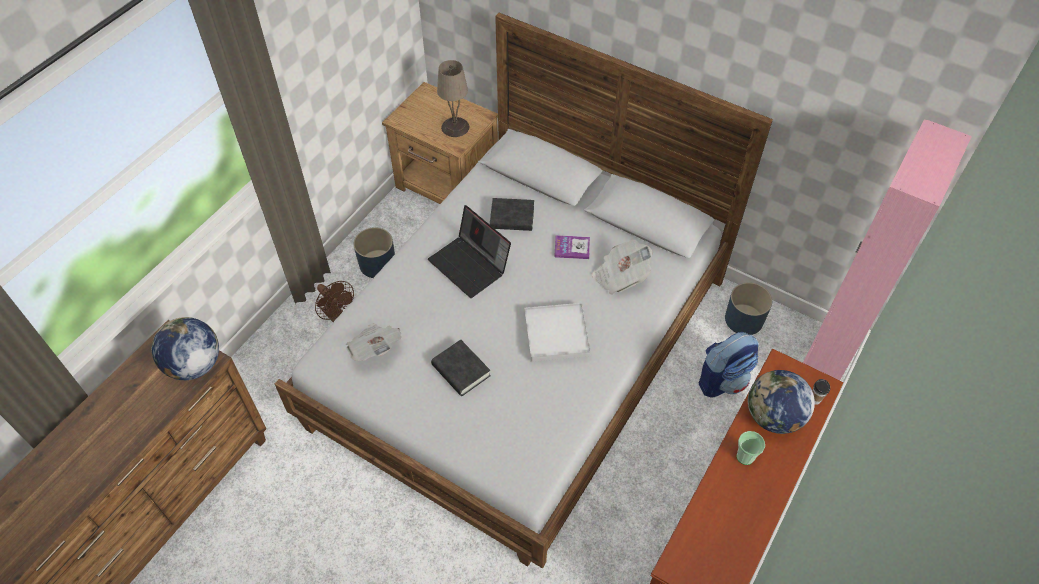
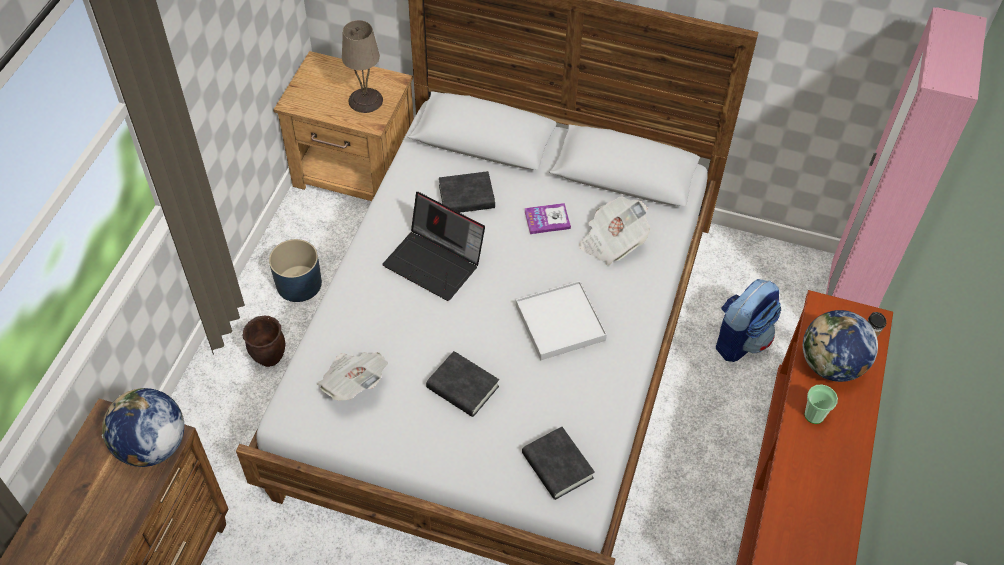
camera: 15 degrees left, 0 degrees up
brown fan [315,281,354,322] -> brown planter [243,316,285,367]
blue planter [725,282,772,335] -> none
none -> black book [522,427,595,500]

